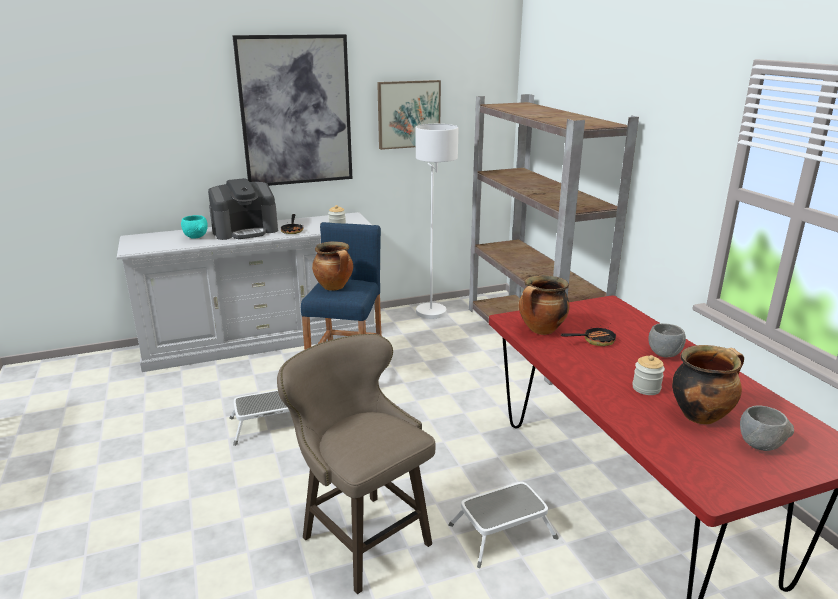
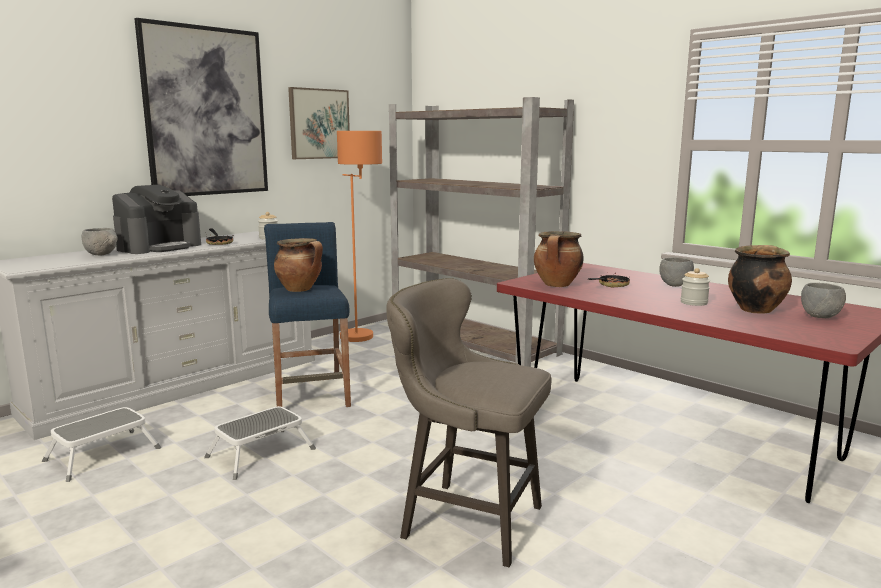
camera: 25 degrees left, 10 degrees down
turquoise bowl [181,215,208,239] -> grey bowl [82,228,118,255]
white floor lamp [416,124,458,319] -> orange floor lamp [337,131,382,342]
grey step ladder [448,482,559,568] -> grey step ladder moved to [42,407,161,482]

